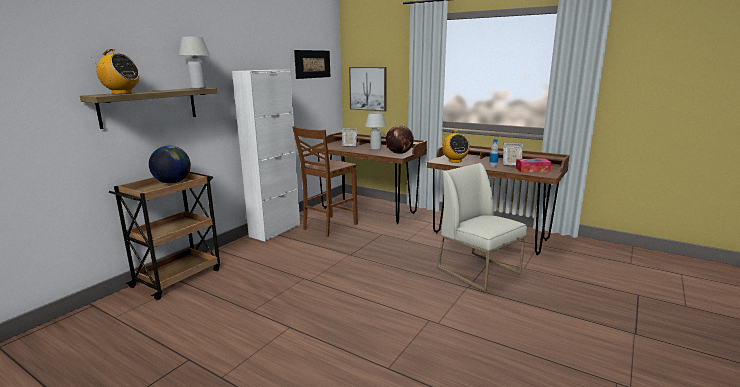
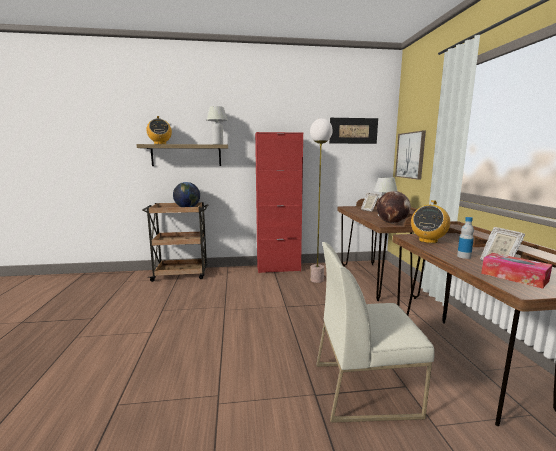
camera: 50 degrees right, 5 degrees down
white cabinet [232,70,300,242] -> red cabinet [255,132,303,273]
brown chair [292,126,358,237] -> floor lamp [310,118,333,283]
white chair [437,163,527,292] -> white chair turned 105 degrees counterclockwise [316,242,435,423]

